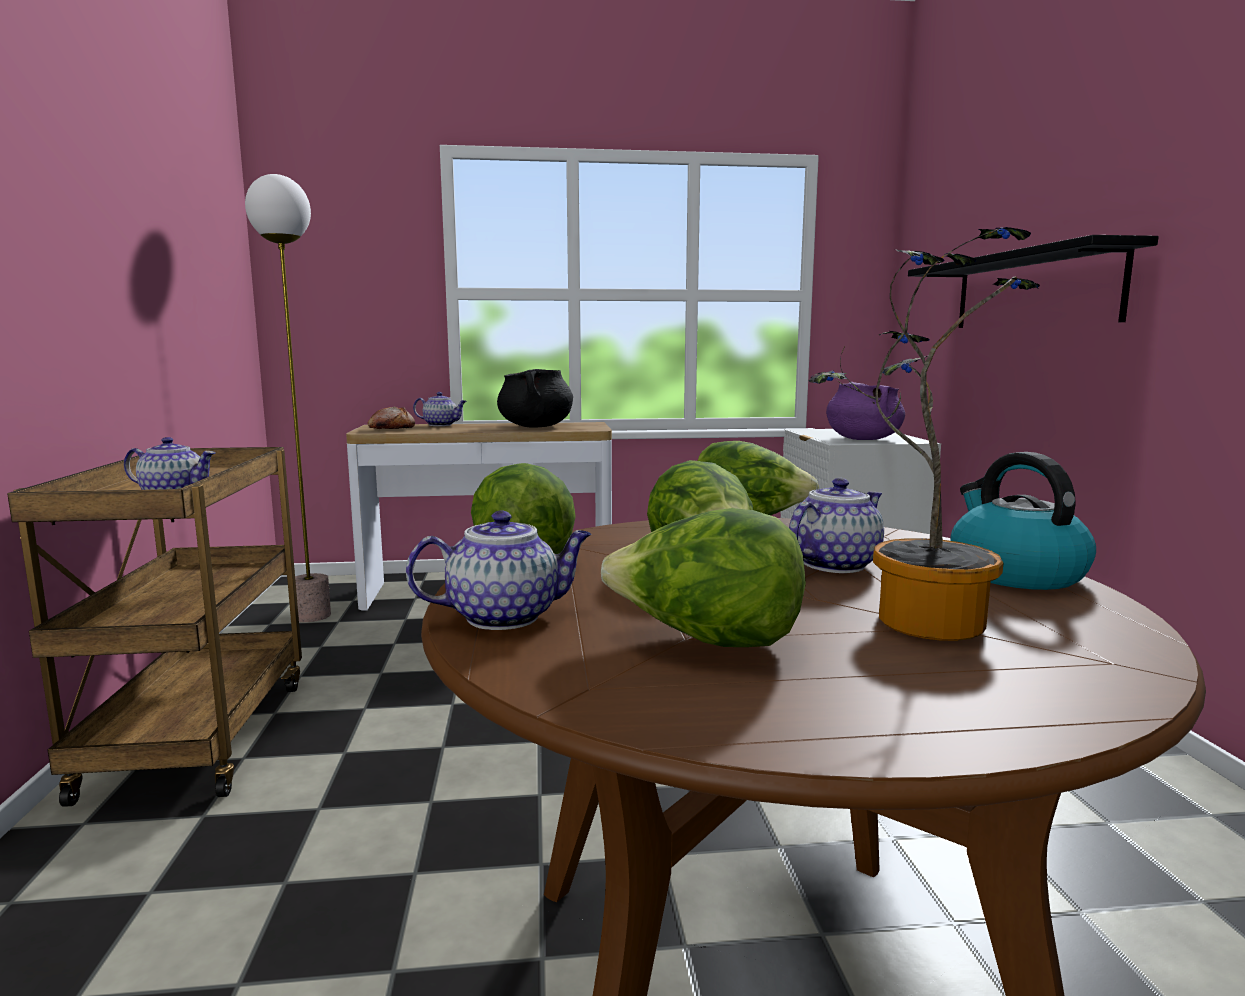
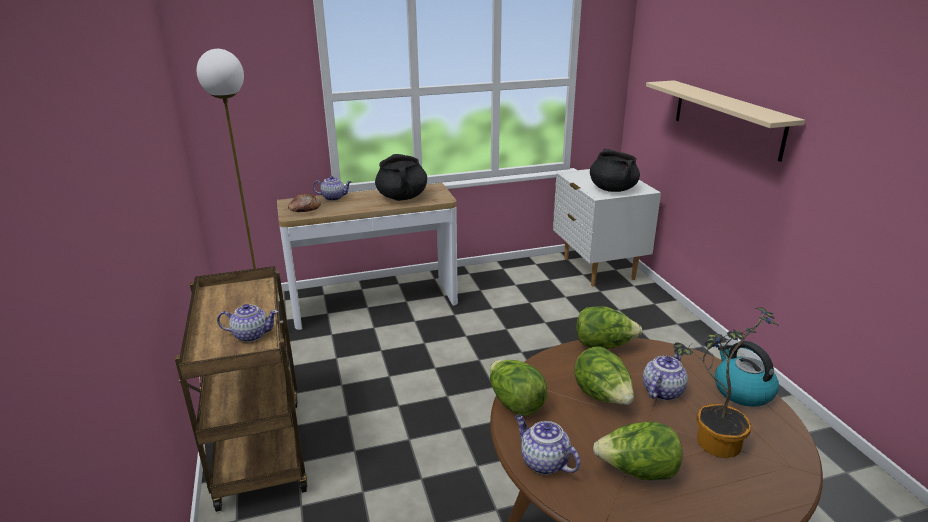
camera: 10 degrees left, 15 degrees up
teapot [406,510,591,630] -> teapot turned 105 degrees counterclockwise [515,415,580,475]
purple cooking pot [826,382,905,440] -> black cooking pot [590,148,640,192]
black shelf [908,235,1159,328] -> beige shelf [646,80,805,162]

